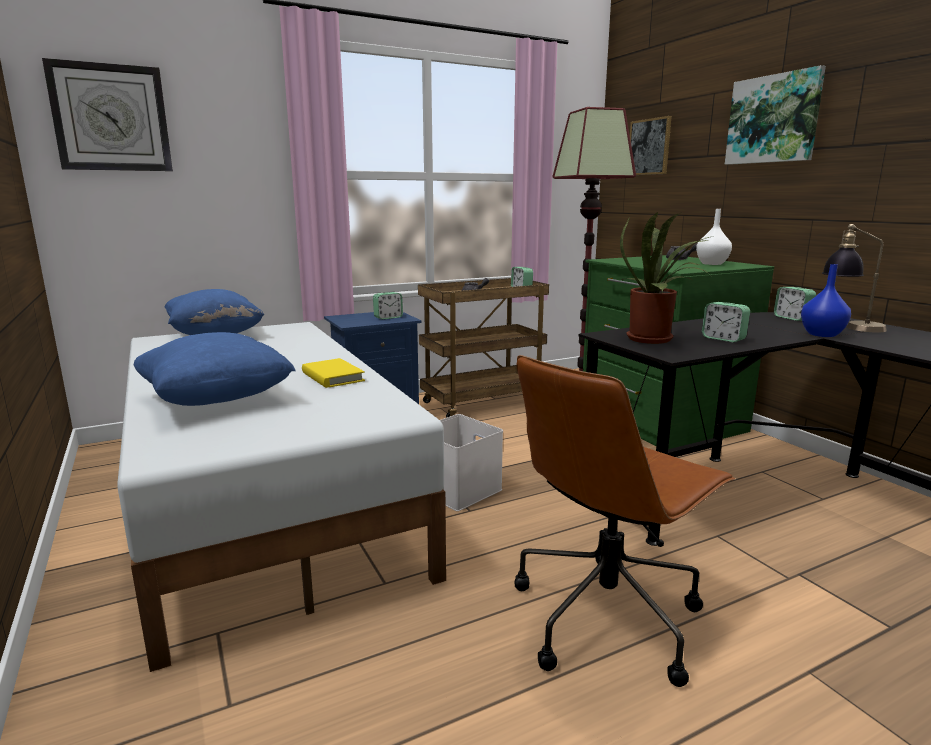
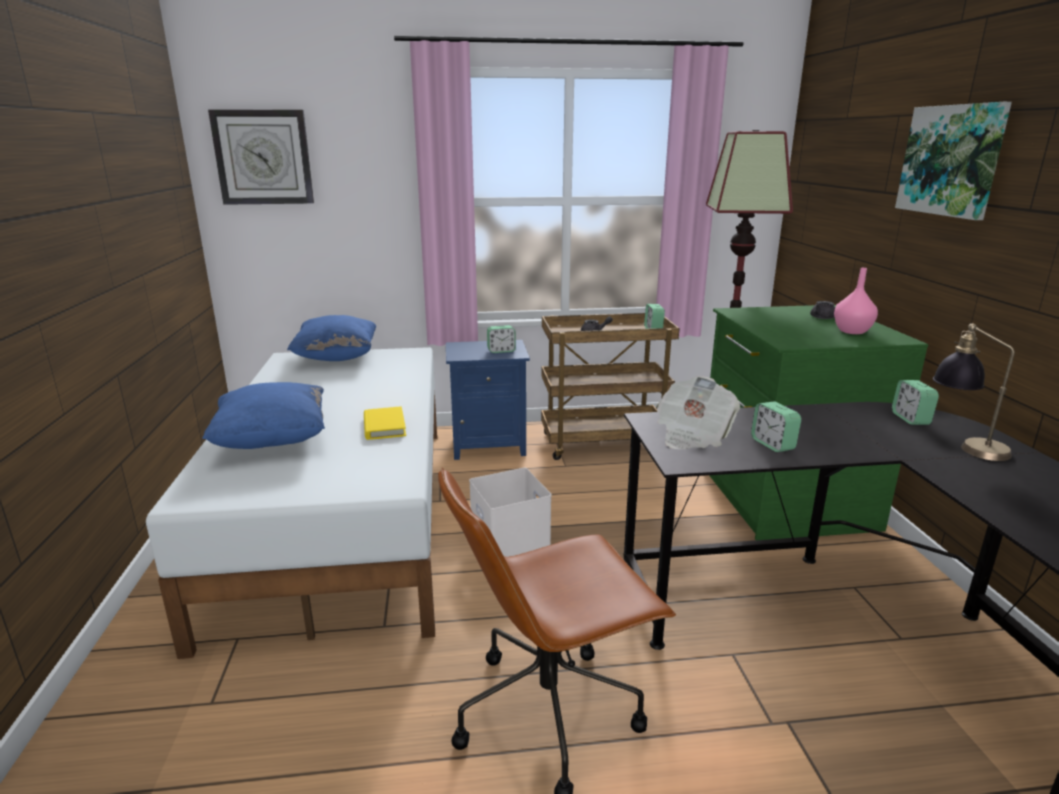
camera: 20 degrees right, 5 degrees up
potted plant [620,212,714,344] -> newspaper [656,376,740,449]
picture [630,116,672,175] -> none
white vase [696,209,732,265] -> pink vase [834,268,878,334]
blue vase [801,264,851,337] -> none

